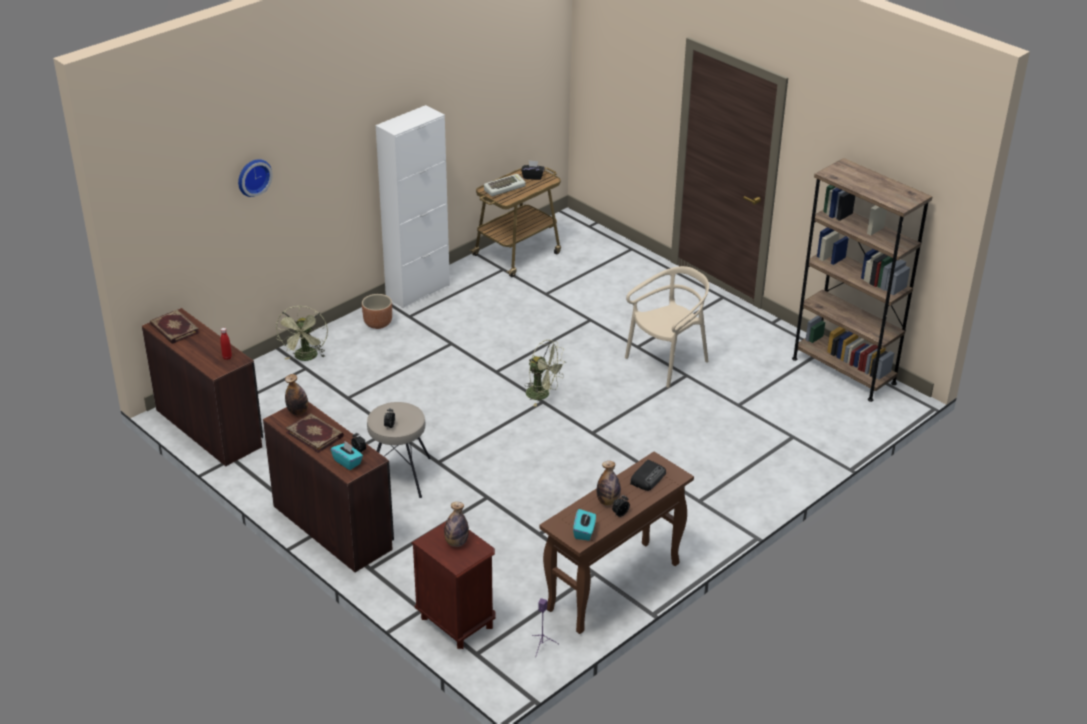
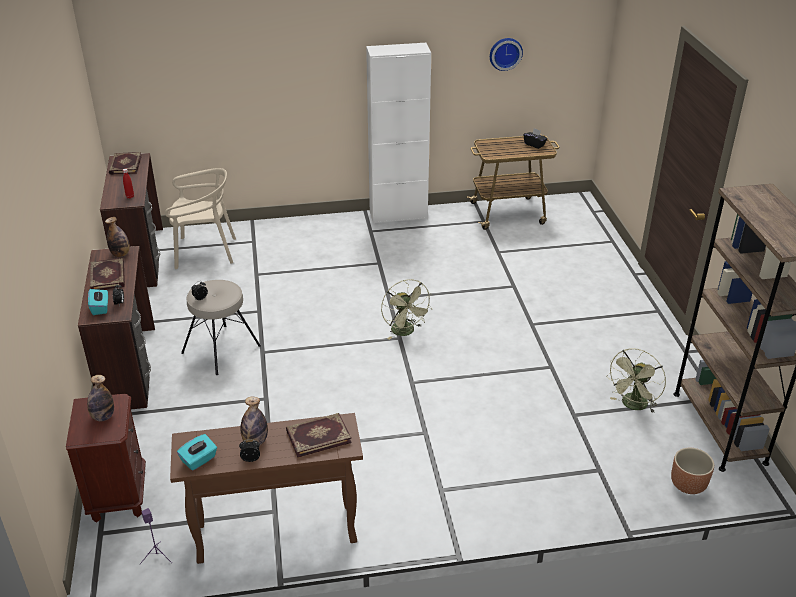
camera: 35 degrees right, 0 degrees up
wall clock [238,159,273,197] -> wall clock moved to [490,38,523,71]
green fan [276,306,328,361] -> green fan moved to [607,348,666,413]
brown planter [362,294,392,329] -> brown planter moved to [671,448,714,494]
keyboard [484,174,526,196] -> none
beige chair [625,266,709,388] -> beige chair moved to [165,168,236,269]
radio [630,460,666,491] -> book [286,413,352,458]

